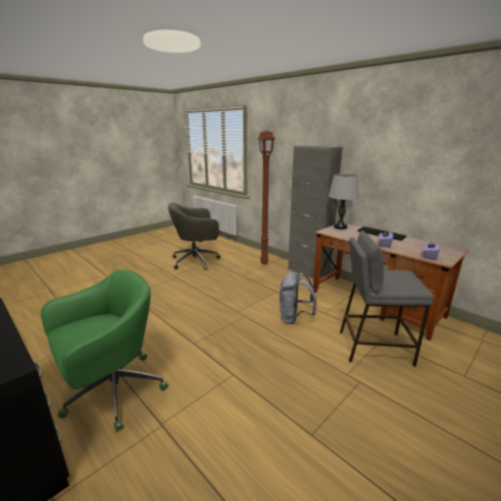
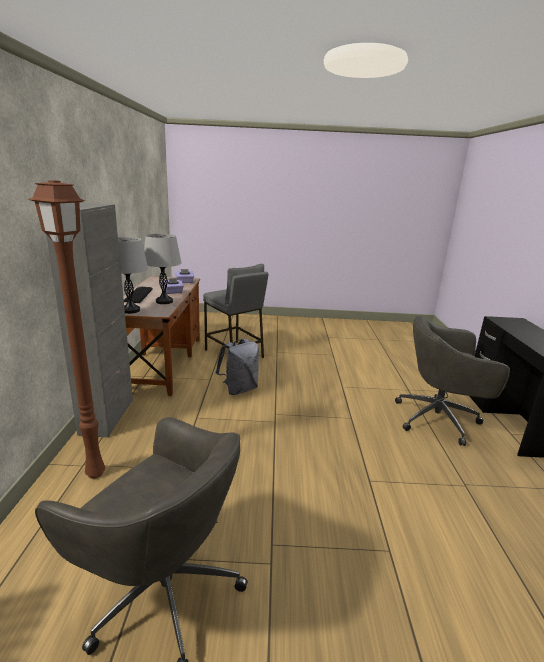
camera: 135 degrees left, 0 degrees up
green office chair [41,270,168,431] -> grey office chair [395,316,510,446]
none -> grey table lamp [144,234,182,304]

